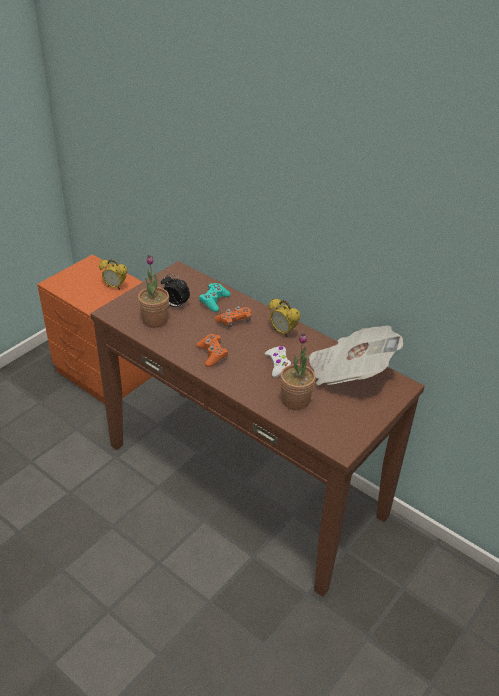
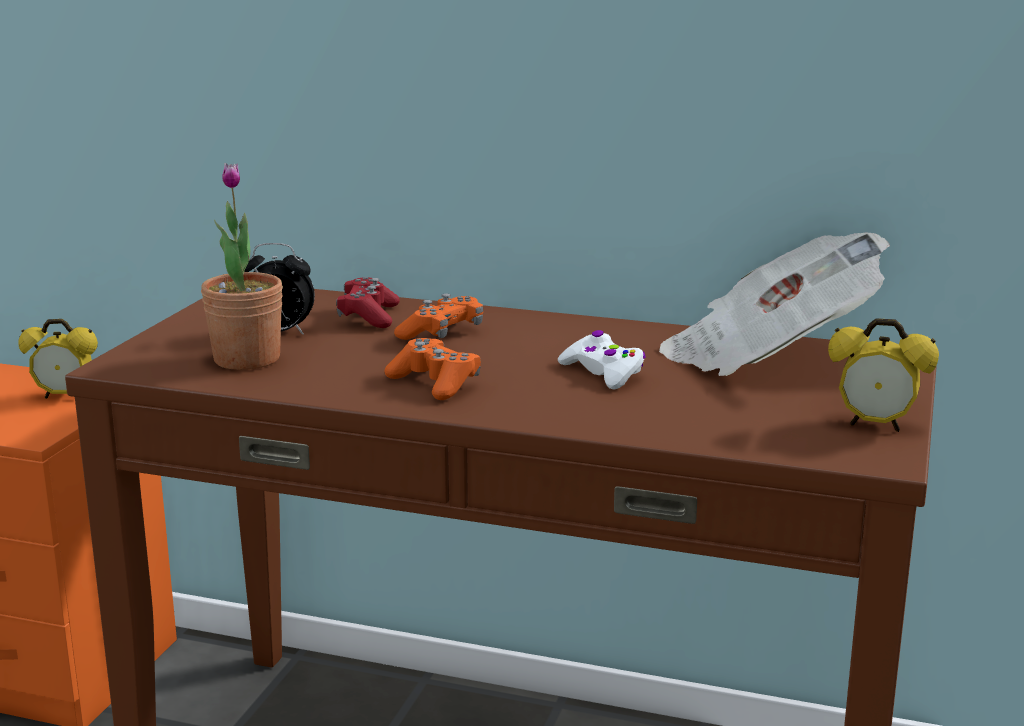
camera: 20 degrees left, 20 degrees down
turquoise game controller [199,283,230,312] -> red game controller [336,277,400,328]
alarm clock [269,299,301,337] -> alarm clock moved to [828,318,939,432]
potted plant [280,333,316,410] -> none

